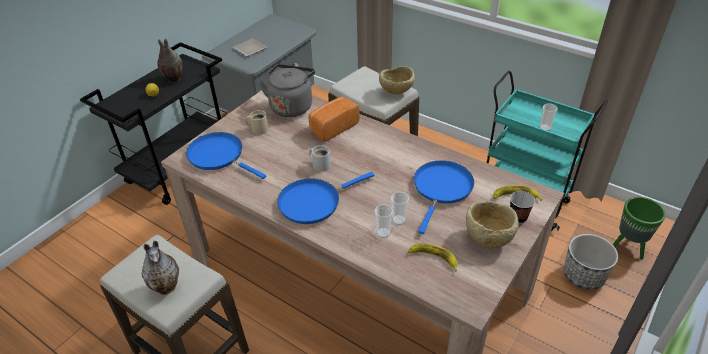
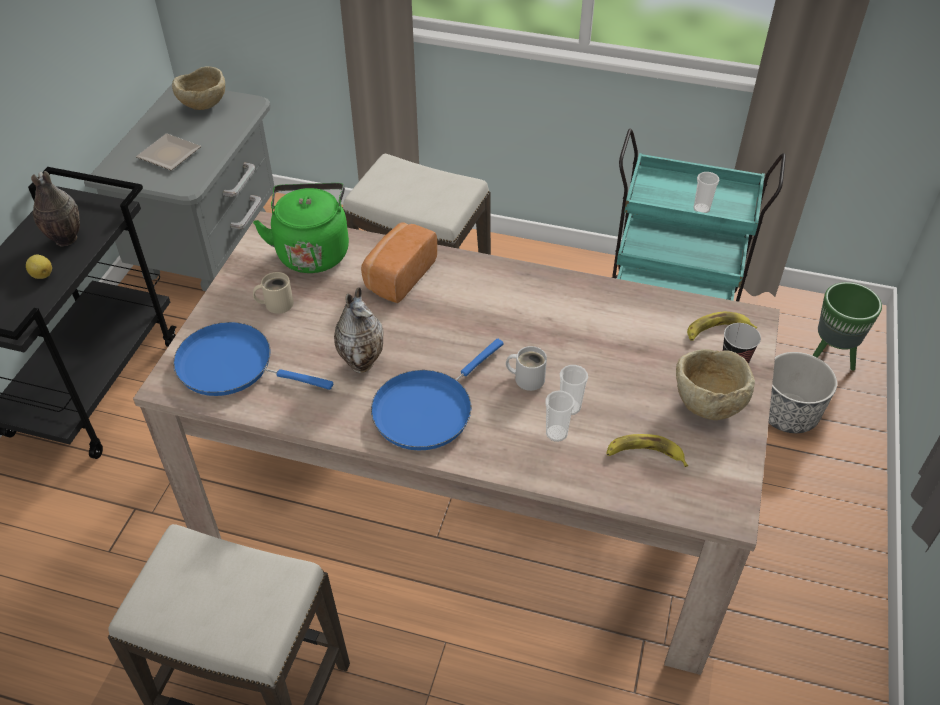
camera: 20 degrees left, 5 degrees up
vase [142,241,179,295] -> vase moved to [334,287,384,373]
grey kettle [259,64,315,117] -> green kettle [253,183,349,273]
white mug [309,145,331,172] -> white mug moved to [506,346,547,391]
beige bowl [379,66,415,94] -> beige bowl moved to [172,66,225,110]
blue frying pan [414,160,474,234] -> none

